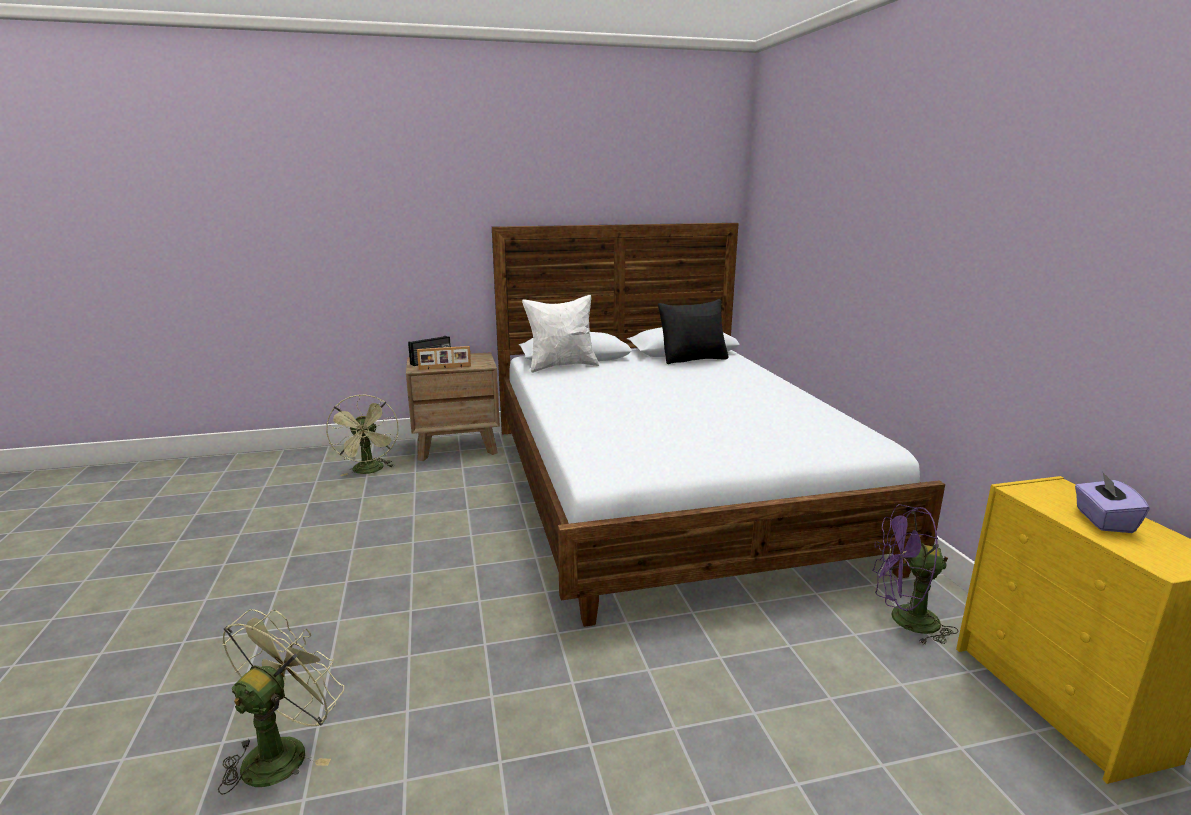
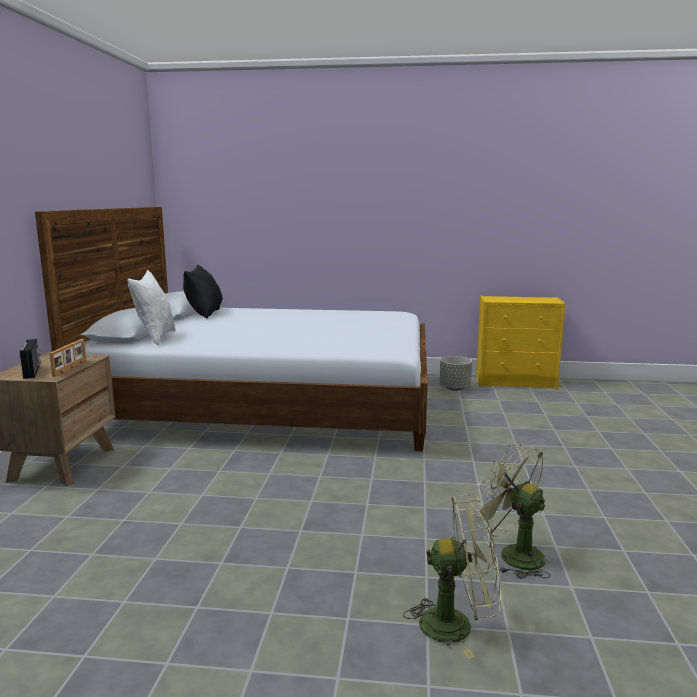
camera: 70 degrees left, 5 degrees down
green fan [326,394,399,476] -> green fan moved to [403,494,501,659]
purple fan [872,504,959,645] -> grey planter [439,356,472,391]
purple tissue box [1075,471,1149,533] -> none

